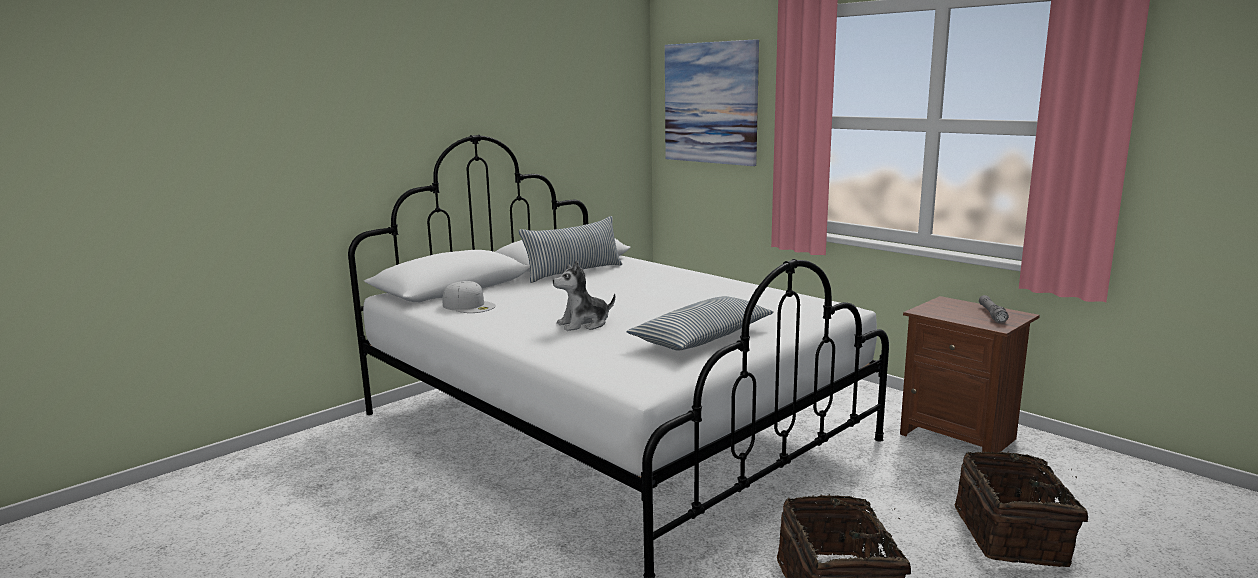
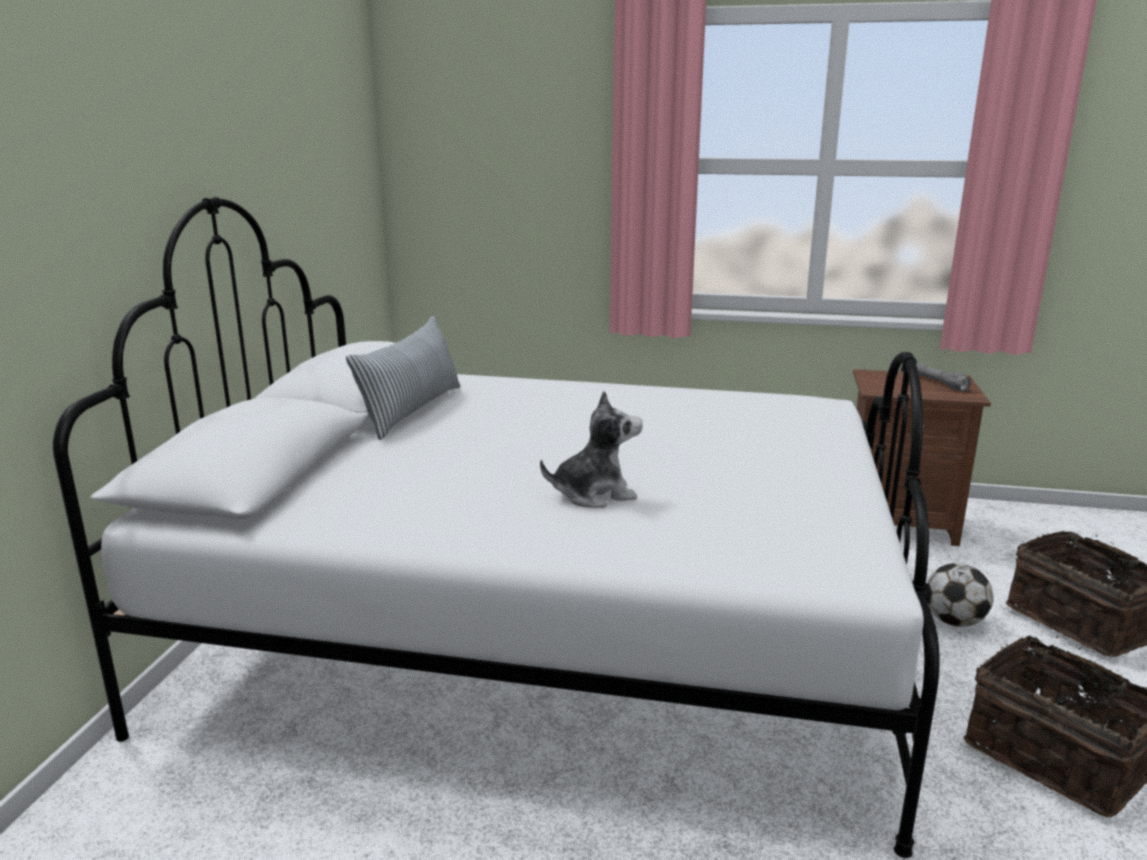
camera: 35 degrees left, 5 degrees up
white cap [443,281,496,313] -> none
plush toy [553,260,615,331] -> plush toy turned 135 degrees counterclockwise [540,391,643,508]
pillow [627,296,774,350] -> none
picture [665,39,759,166] -> none
none -> football [925,563,994,627]

